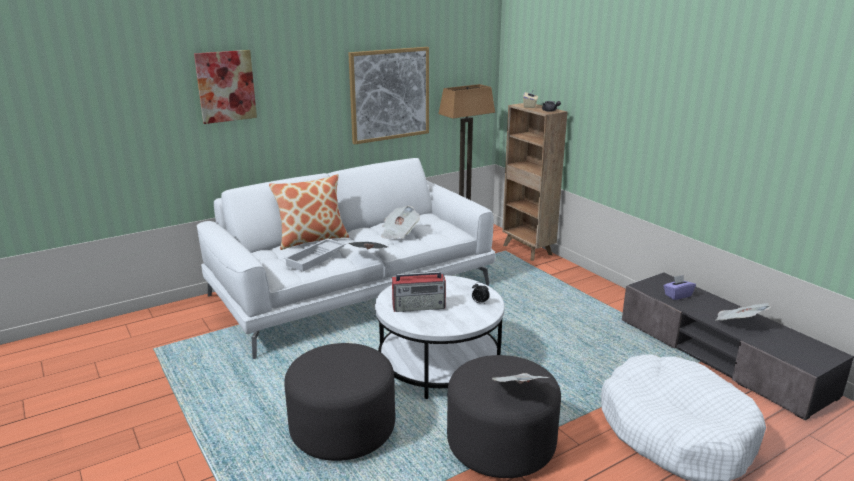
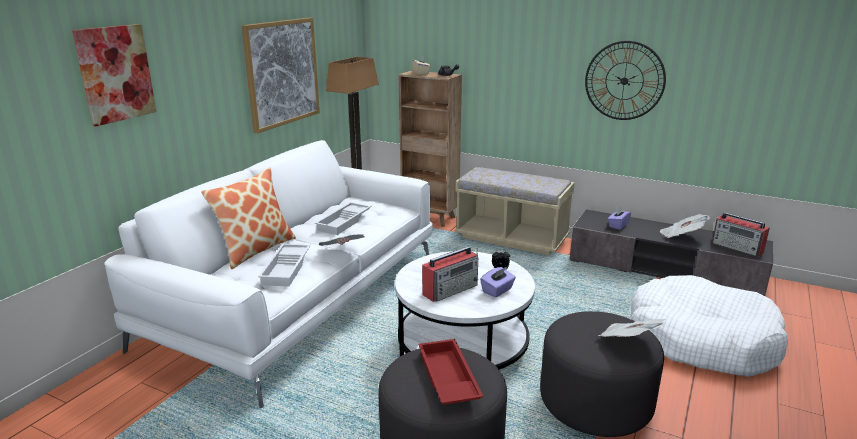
camera: 30 degrees left, 0 degrees up
newspaper [381,206,420,239] -> white tray [315,202,372,235]
none -> red tray [418,339,484,405]
none -> beige bench [455,167,575,255]
none -> purple tissue box [480,267,516,297]
none -> wall clock [585,41,666,120]
none -> radio [712,212,770,257]

